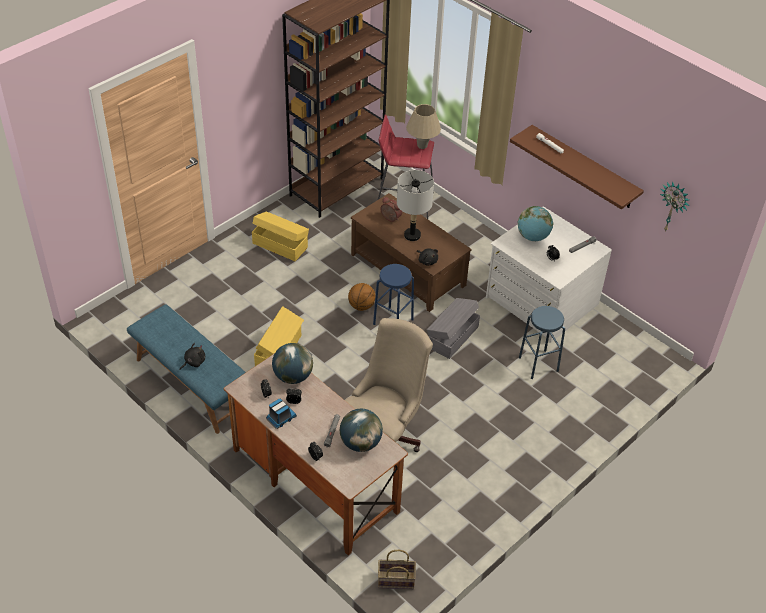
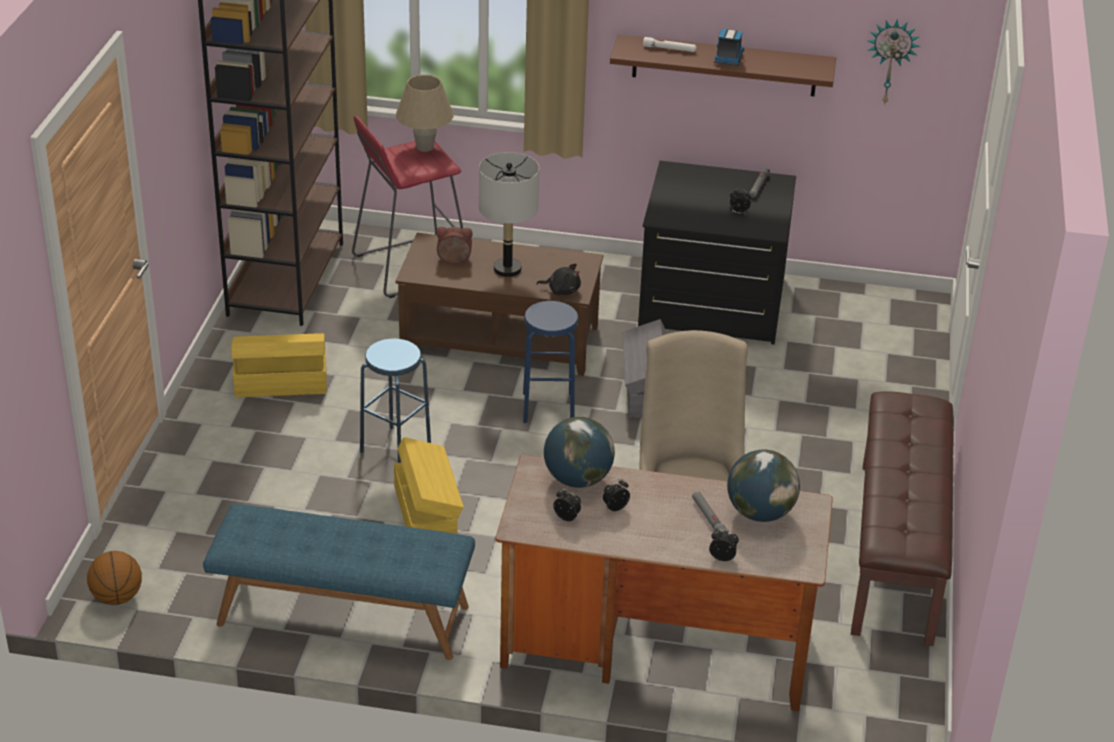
camera: 35 degrees left, 10 degrees down
black plush toy [179,343,205,370] -> none
toy truck [266,399,297,429] -> toy truck moved to [714,29,744,66]
basketball [348,283,376,311] -> basketball moved to [87,551,142,605]
basket [378,550,416,589] -> none
white dresser [486,206,612,343] -> black dresser [638,161,796,344]
globe [518,206,553,241] -> none
blue stool [519,306,565,379] -> blue stool moved to [360,339,431,463]
none -> brown bench [851,391,954,646]

